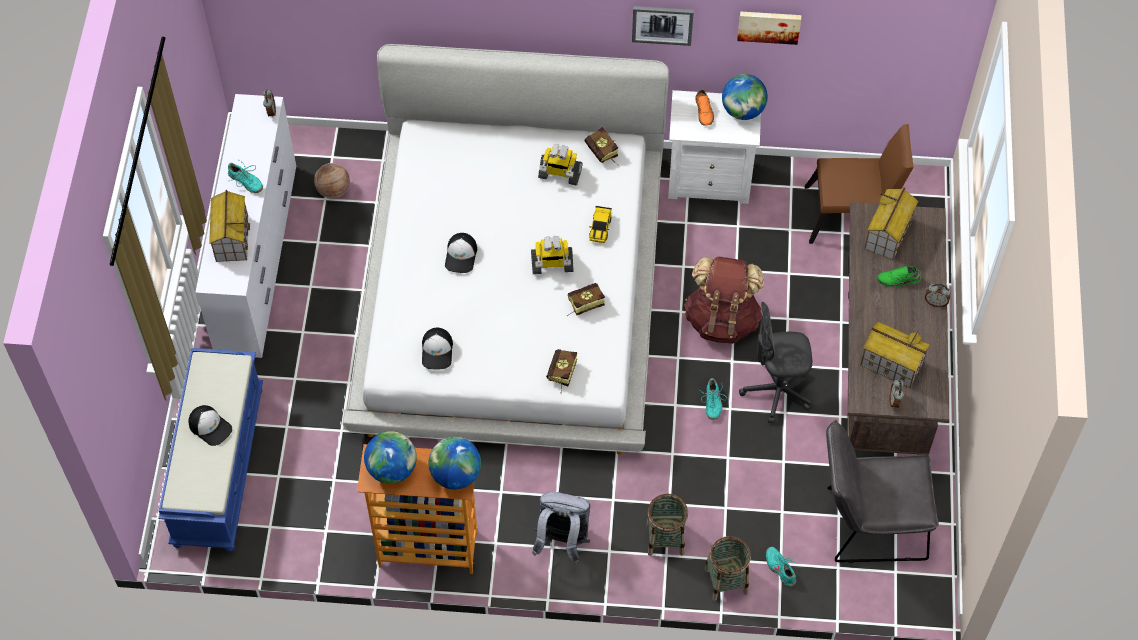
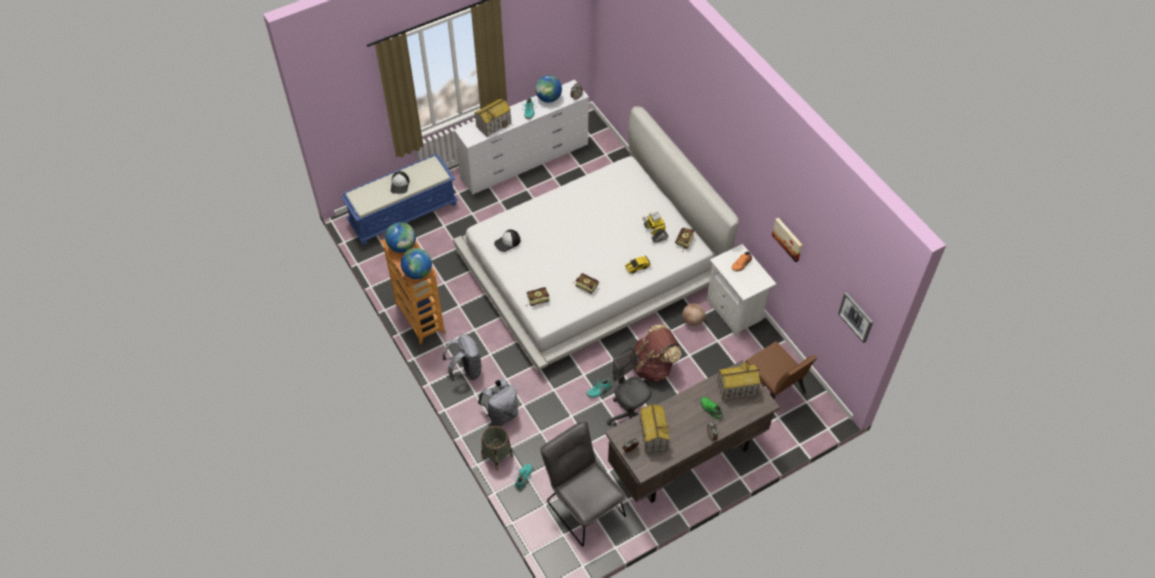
camera: 55 degrees right, 5 degrees down
basketball [314,163,350,198] -> basketball moved to [682,303,705,326]
cap [445,233,477,273] -> none
toy robot [531,236,573,274] -> none
picture [632,6,694,46] -> picture moved to [838,292,873,343]
basket [646,494,688,556] -> grey backpack [478,379,519,426]
globe [722,74,768,120] -> globe moved to [535,75,562,103]

